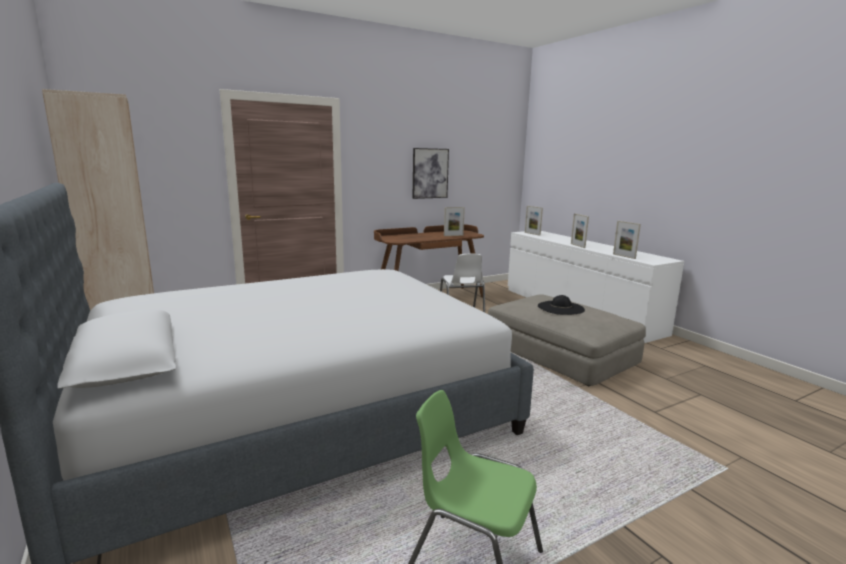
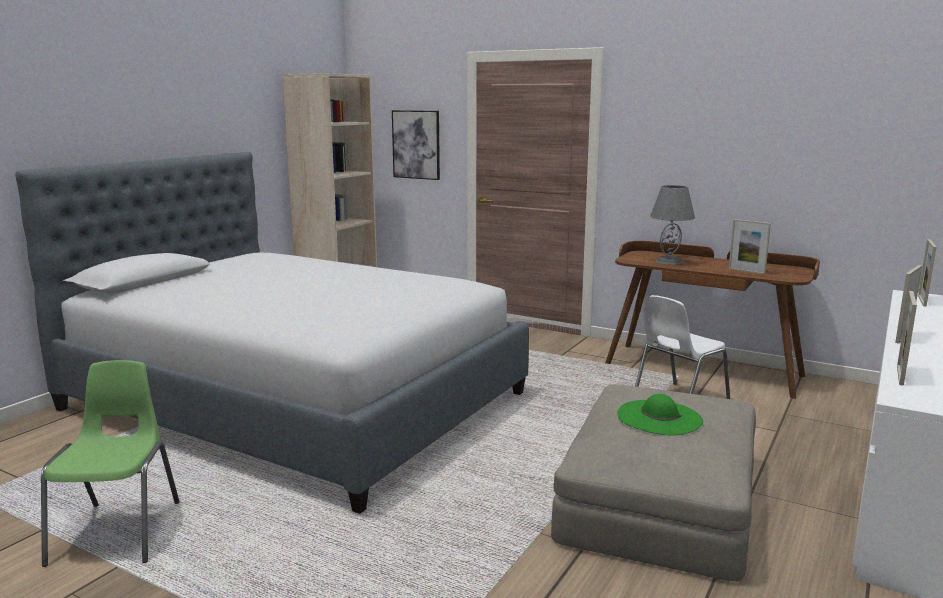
camera: 60 degrees right, 0 degrees up
picture [413,148,449,199] -> picture moved to [392,110,440,180]
black hat [538,295,585,315] -> green hat [617,394,703,435]
none -> grey table lamp [650,185,695,265]

